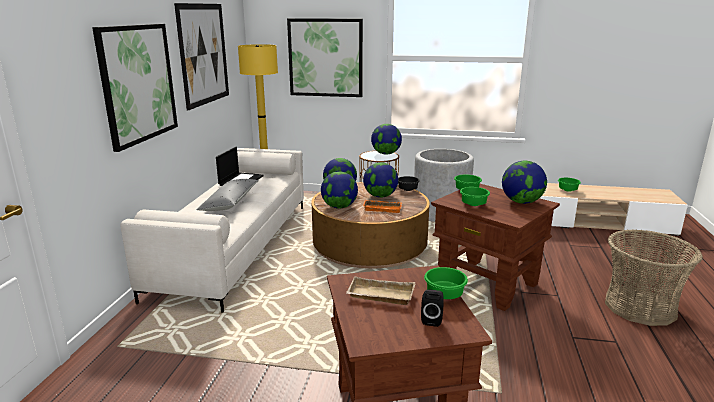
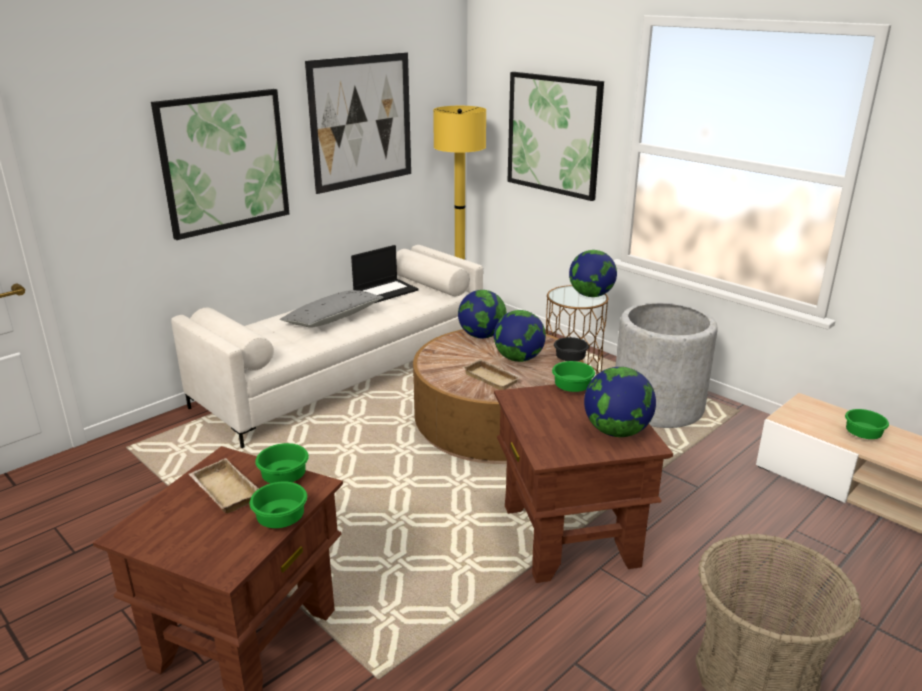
camera: 35 degrees right, 5 degrees up
globe [321,171,358,209] -> none
orange tray [363,200,402,213] -> beige tray [463,359,522,390]
black speaker [421,290,444,327] -> none
green bowl [460,187,490,206] -> green bowl moved to [255,443,309,483]

